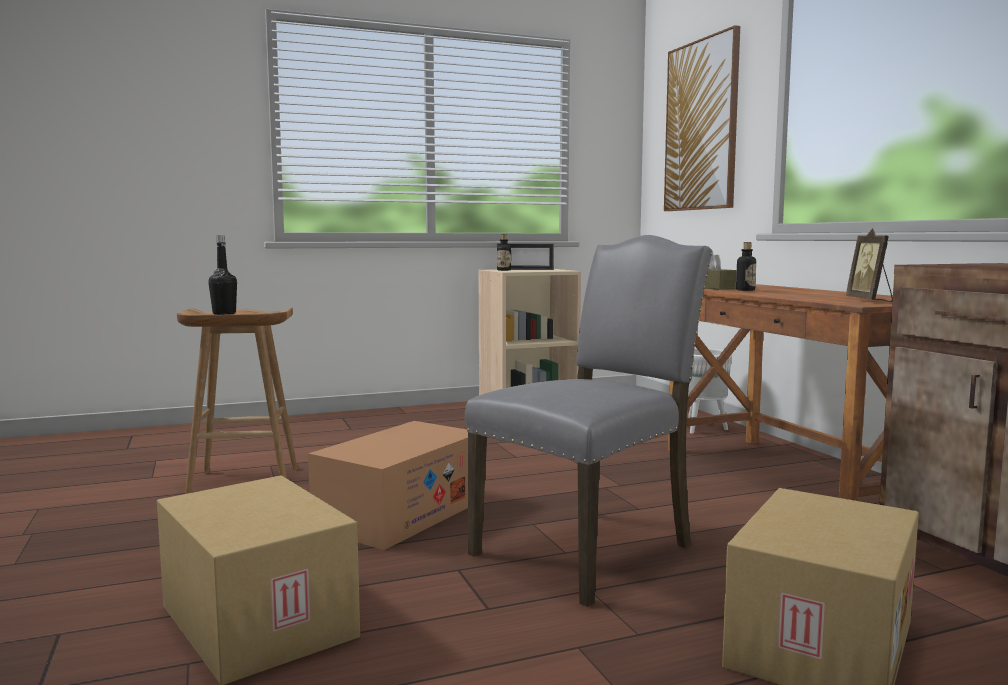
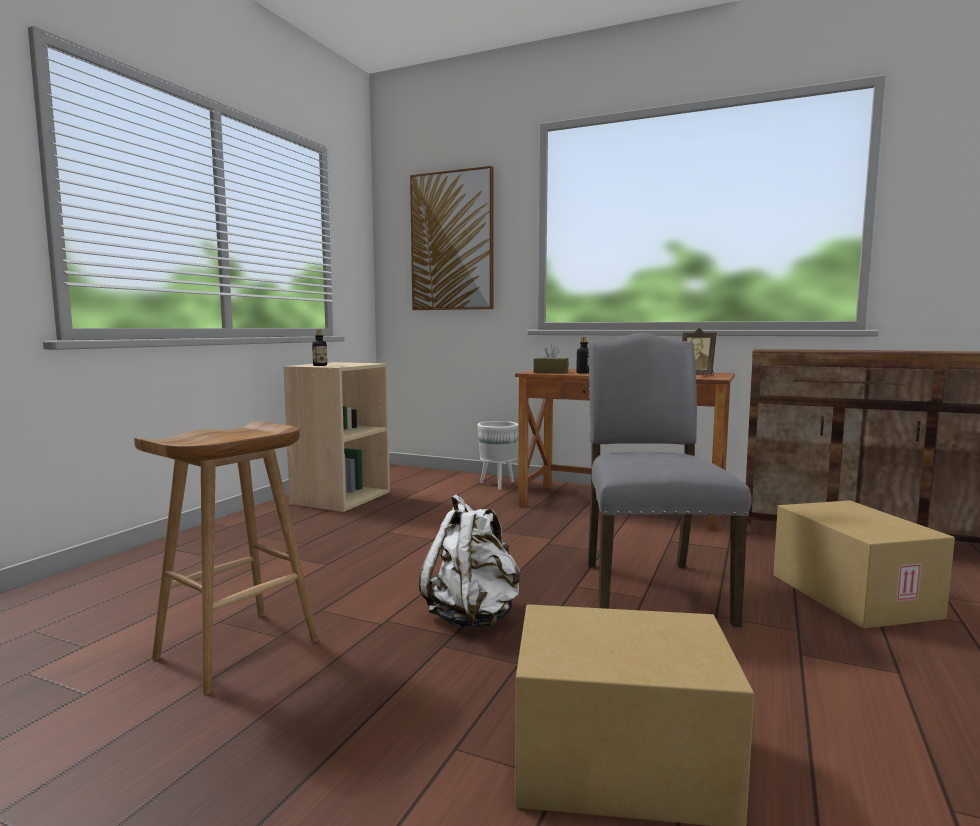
camera: 45 degrees left, 0 degrees up
black bottle [208,235,237,315] -> none
cardboard box [308,421,468,550] -> white backpack [419,495,521,628]
picture frame [497,243,554,270] -> none

